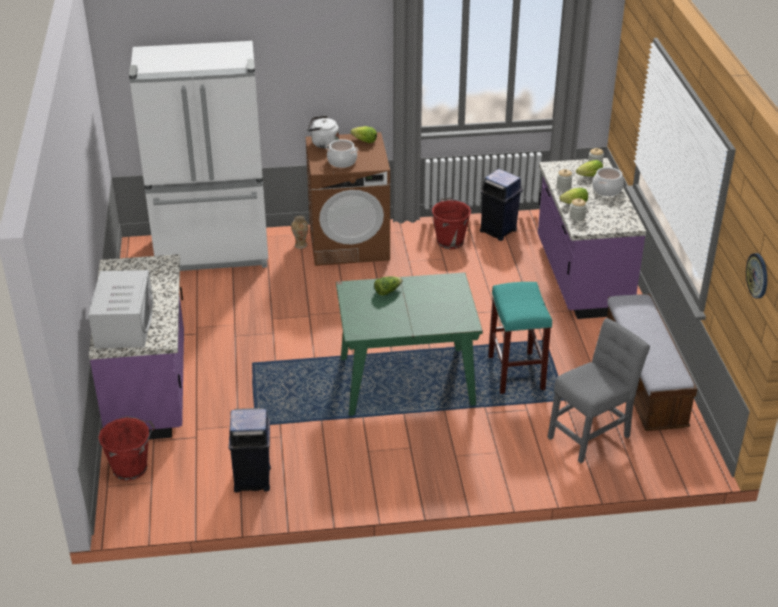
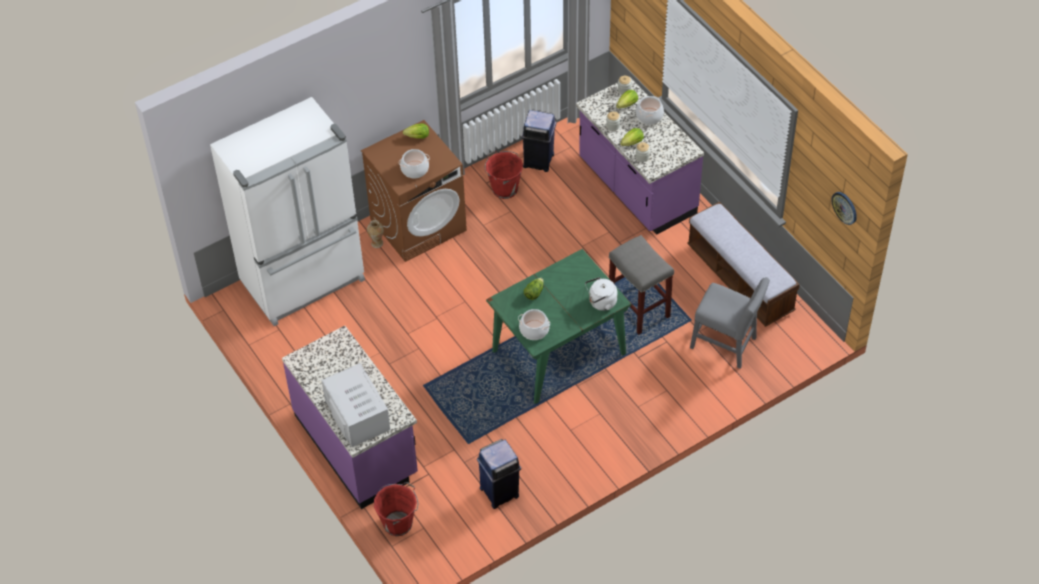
camera: 25 degrees left, 15 degrees up
white kettle [307,116,339,148] -> white kettle moved to [585,277,618,311]
turquoise stool [488,282,552,394] -> grey stool [609,235,674,335]
grey chair [547,318,650,463] -> grey chair turned 90 degrees clockwise [690,277,770,369]
none -> cooking pot [518,309,550,340]

